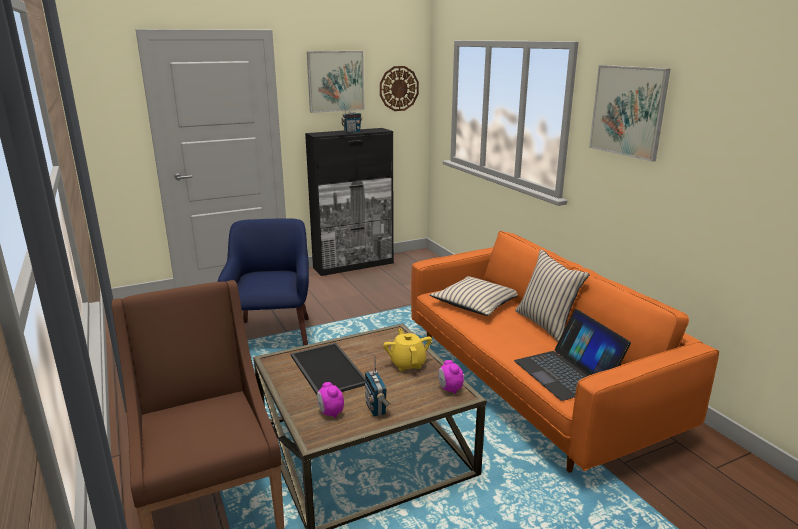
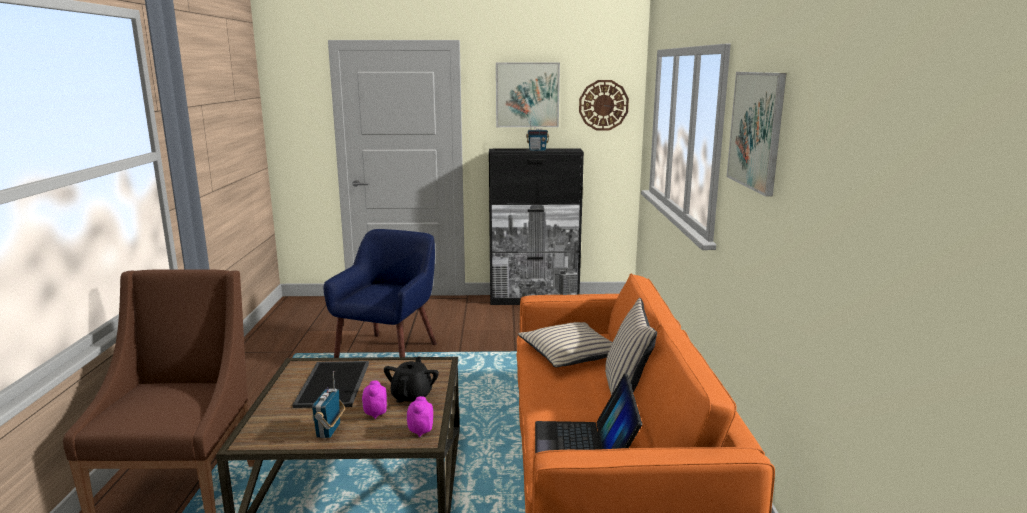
camera: 25 degrees right, 5 degrees down
alarm clock [317,382,344,418] -> alarm clock moved to [362,381,387,419]
yellow teapot [383,329,432,371] -> black teapot [384,356,439,403]

